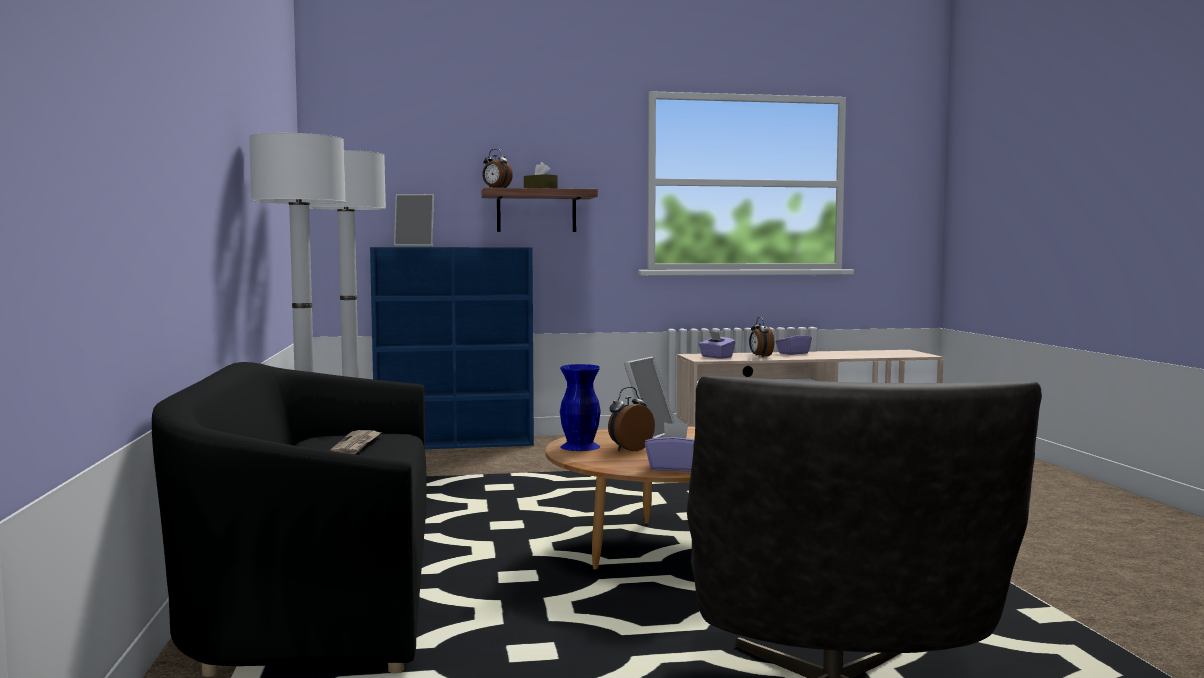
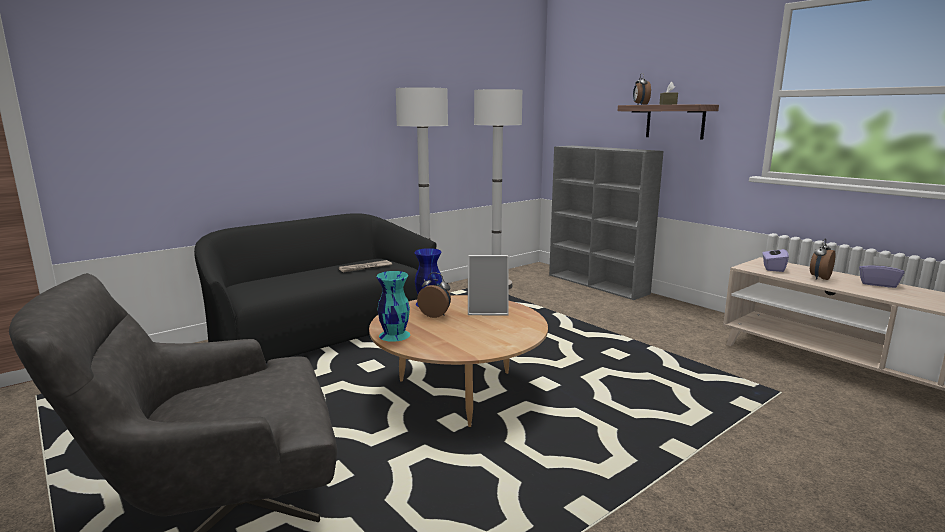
camera: 60 degrees right, 10 degrees up
blue bookcase [370,247,534,449] -> grey bookcase [549,146,664,300]
picture frame [394,194,434,247] -> none
purple tissue box [645,423,694,472] -> turquoise vase [376,271,410,342]

